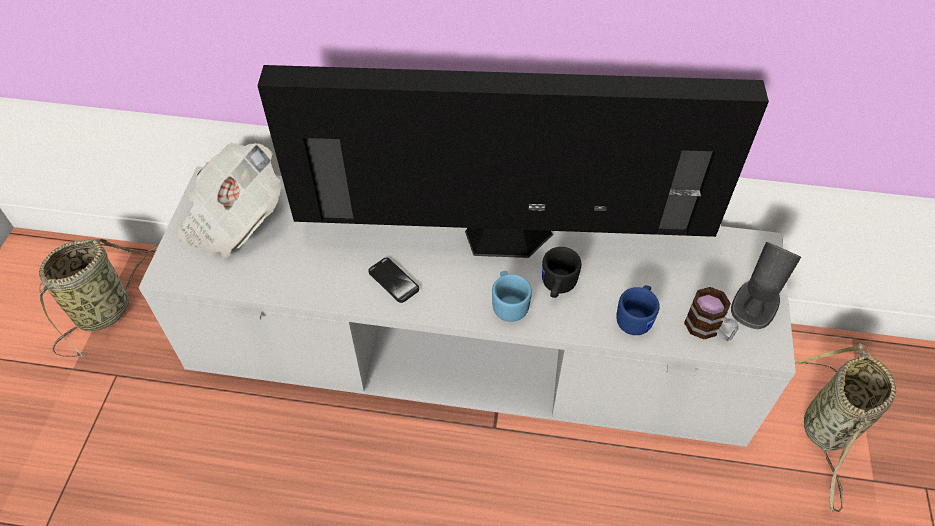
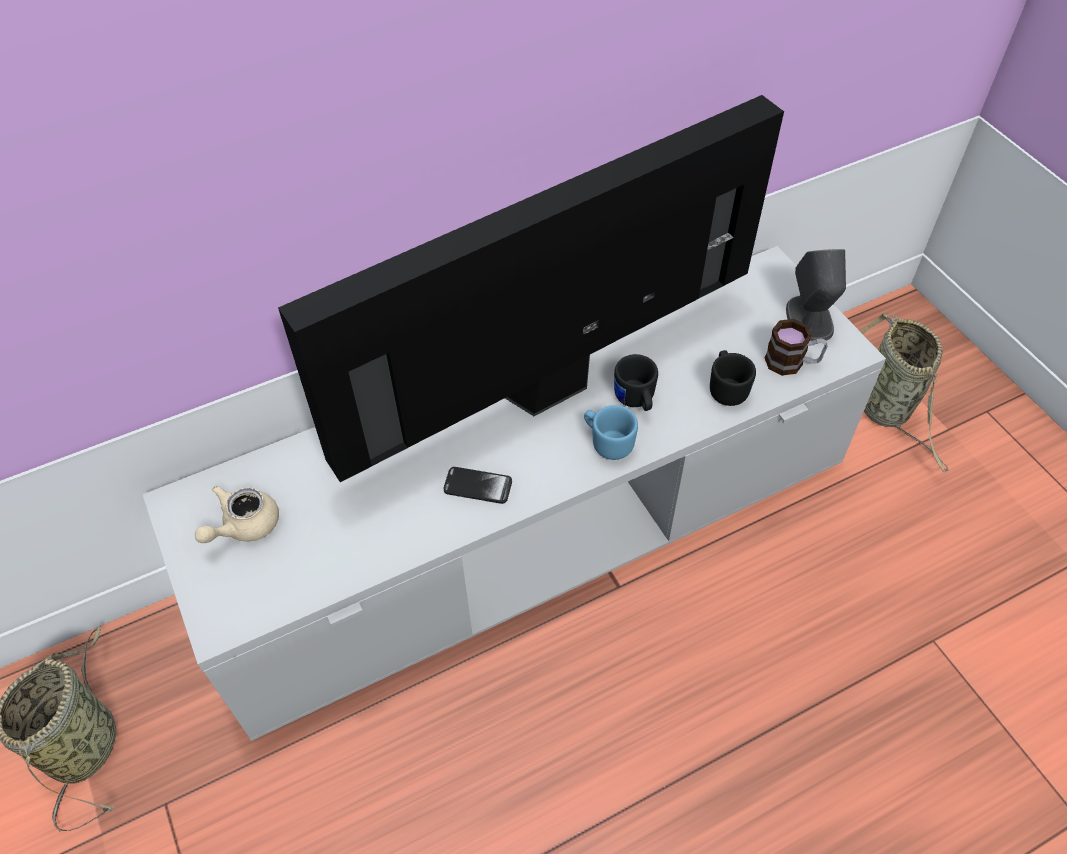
camera: 35 degrees left, 0 degrees up
newspaper [177,143,281,258] -> beige teapot [195,486,279,543]
blue mug [616,285,660,335] -> black mug [710,350,756,406]

